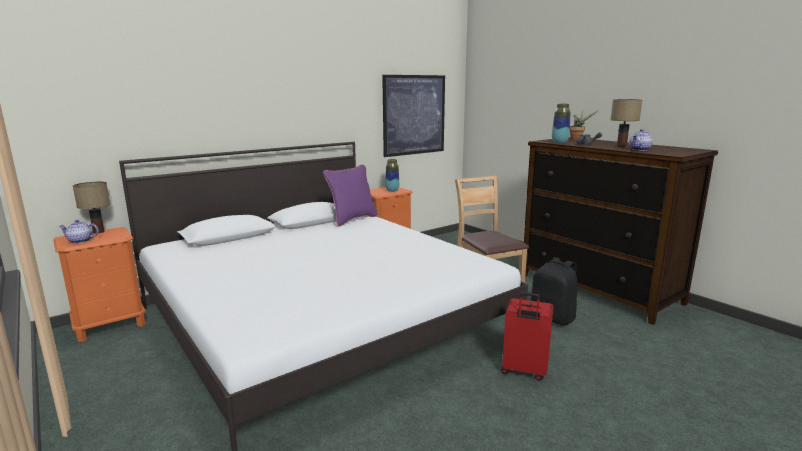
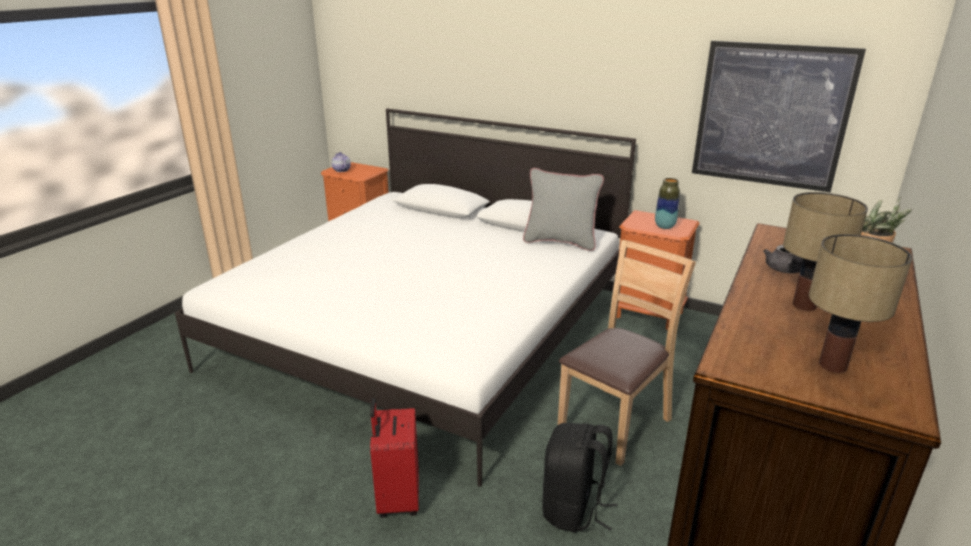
camera: 65 degrees right, 10 degrees up
table lamp [73,182,110,234] -> table lamp moved to [809,234,912,373]
purple pillow [323,165,378,226] -> grey pillow [523,168,604,251]
vase [552,104,570,143] -> none
teapot [629,129,653,151] -> none

